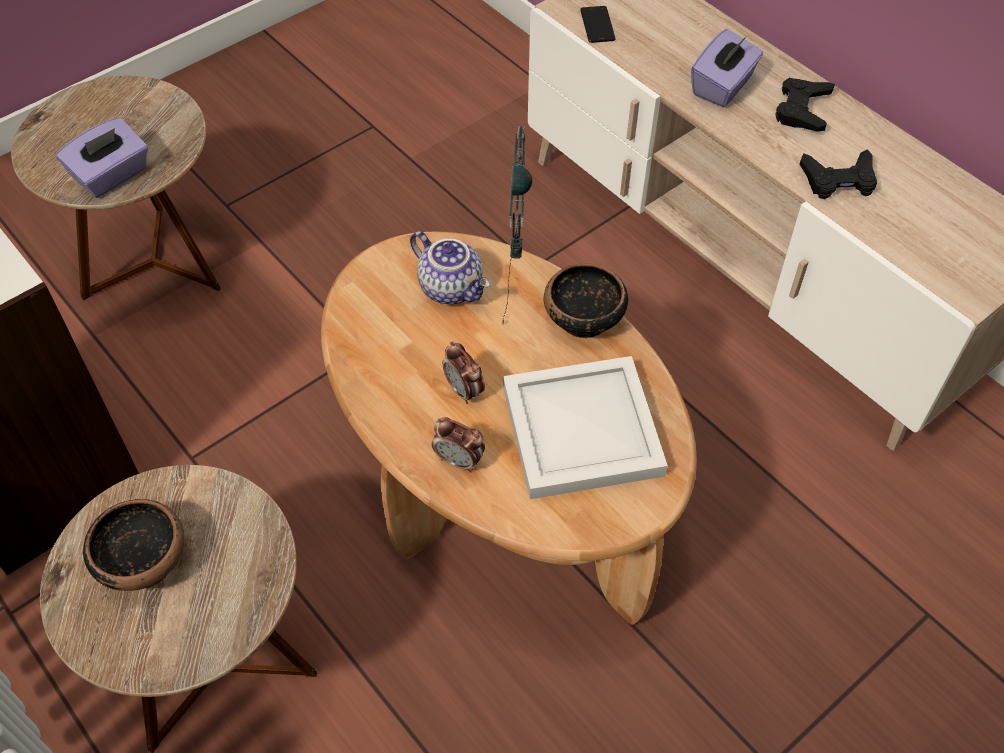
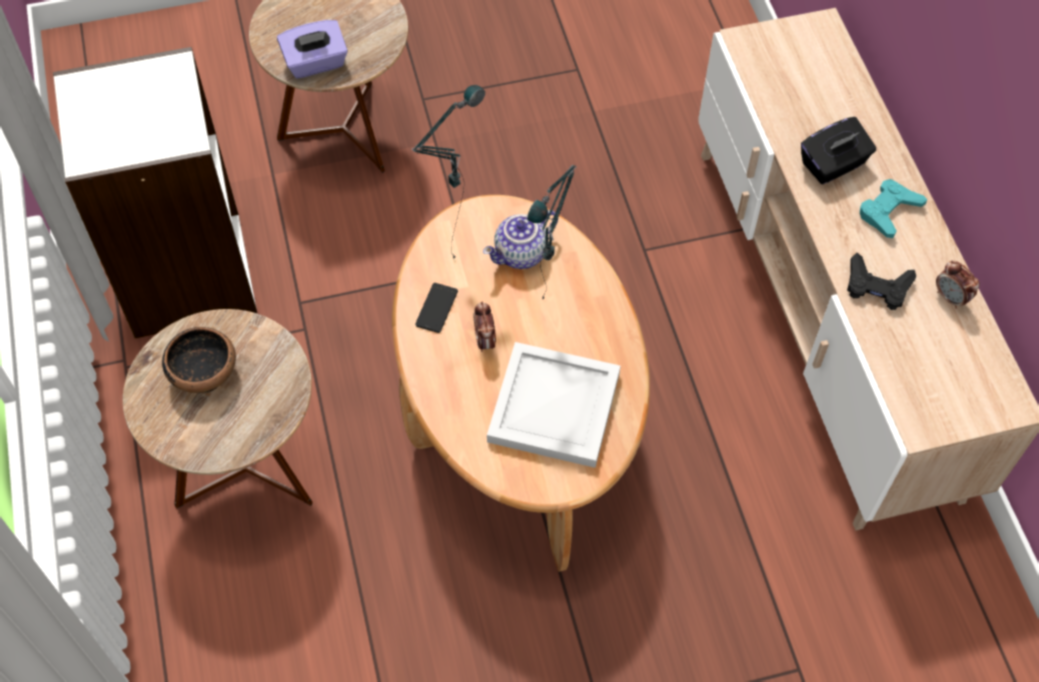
camera: 25 degrees right, 5 degrees up
teapot [410,231,490,304] -> teapot turned 75 degrees clockwise [483,210,558,269]
alarm clock [432,417,485,472] -> alarm clock moved to [936,260,980,309]
bowl [543,263,628,338] -> none
phone [580,6,615,43] -> phone moved to [415,283,458,333]
purple tissue box [691,29,763,107] -> black tissue box [801,117,876,184]
black game controller [775,78,835,132] -> turquoise game controller [860,179,927,238]
none -> table lamp [412,85,485,260]

